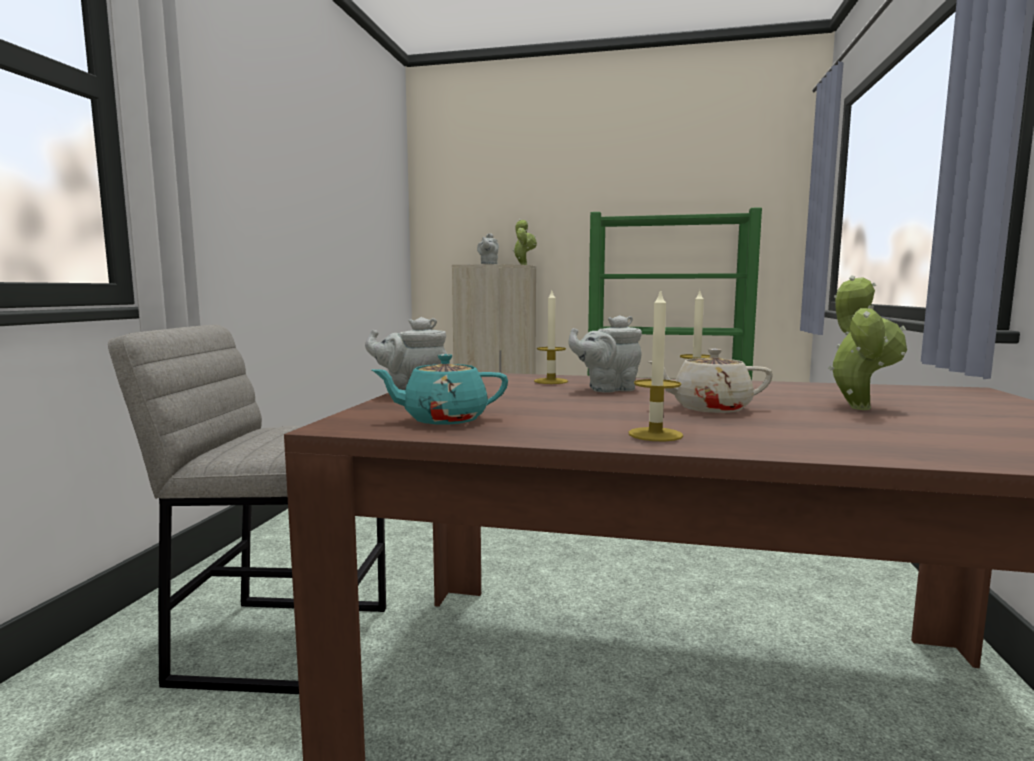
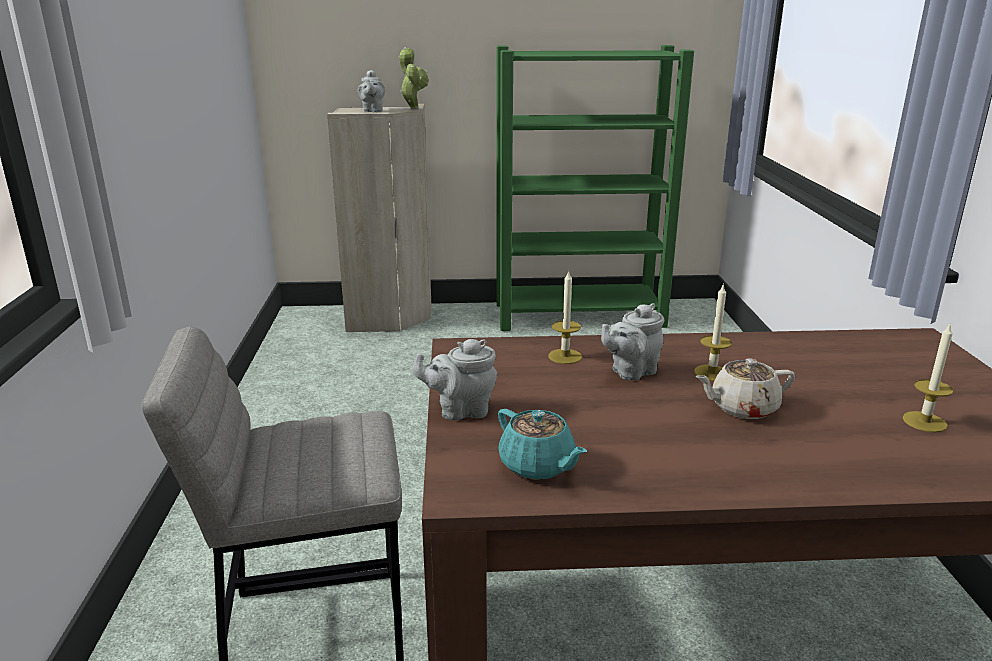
camera: 15 degrees left, 15 degrees up
turquoise teapot [372,354,508,425] -> turquoise teapot turned 105 degrees counterclockwise [498,409,587,480]
candle [628,288,683,441] -> candle moved to [903,324,953,433]
potted plant [828,275,907,410] -> none

